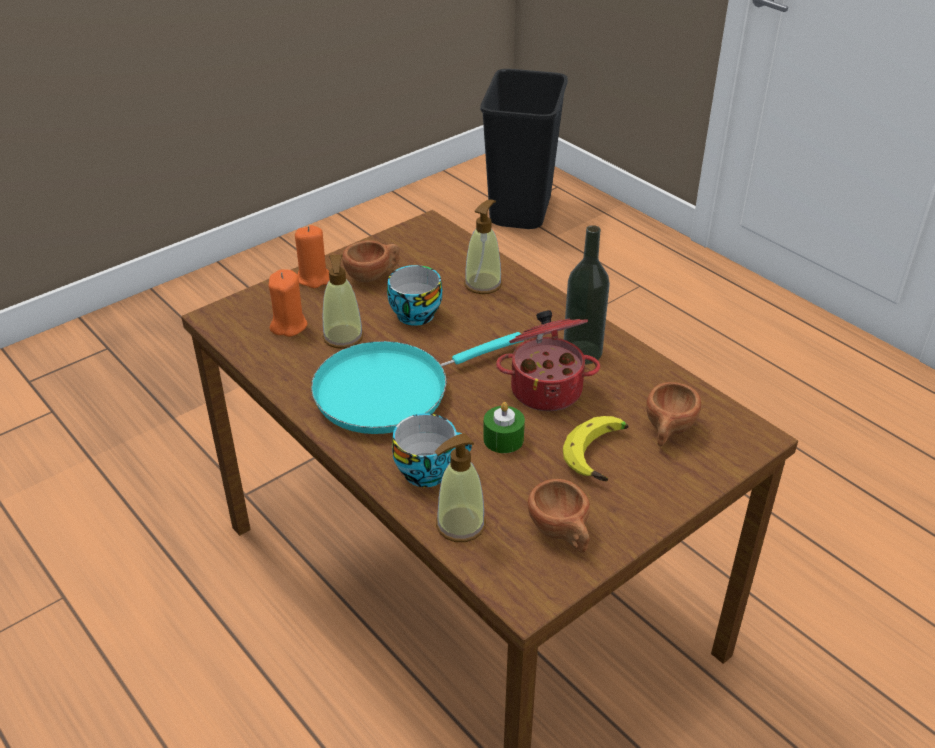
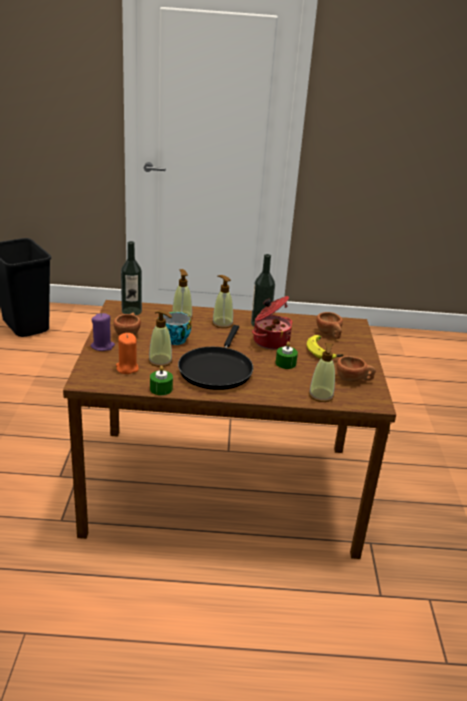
camera: 50 degrees left, 10 degrees down
orange candle [295,225,330,288] -> purple candle [91,313,115,351]
turquoise frying pan [311,332,524,434] -> black frying pan [178,325,253,390]
cup [392,413,472,487] -> none
none -> bottle [121,241,142,315]
none -> green candle [150,366,173,395]
none -> soap dispenser [212,275,233,328]

